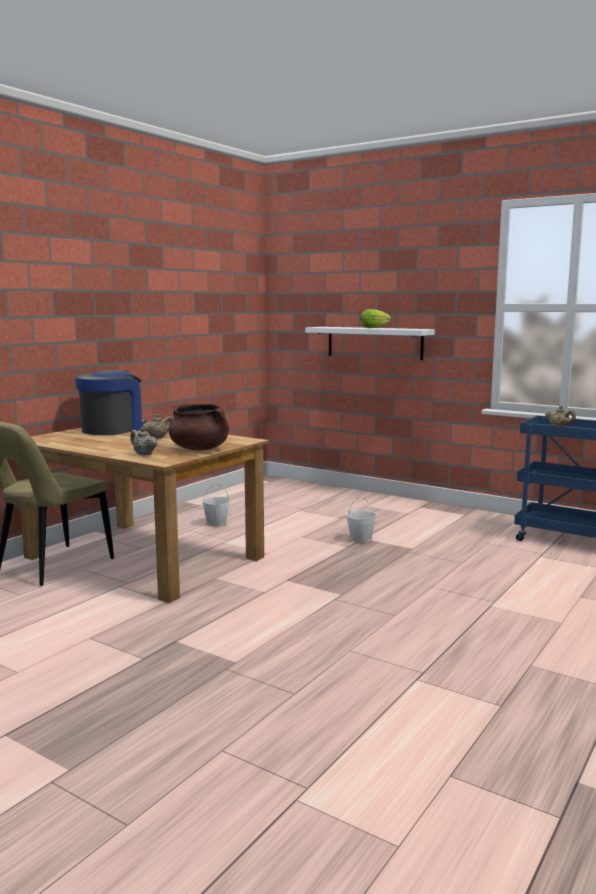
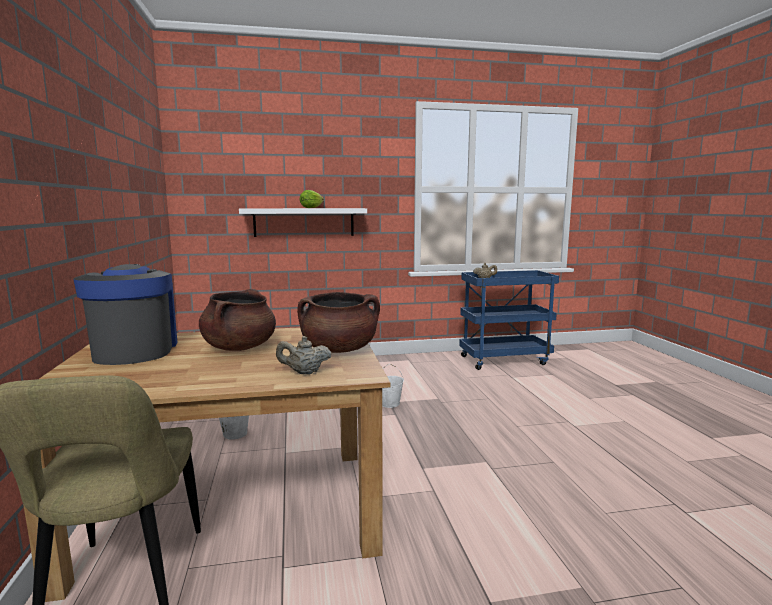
camera: 45 degrees left, 0 degrees up
beige teapot [142,414,173,439] -> brown cooking pot [199,289,276,351]

